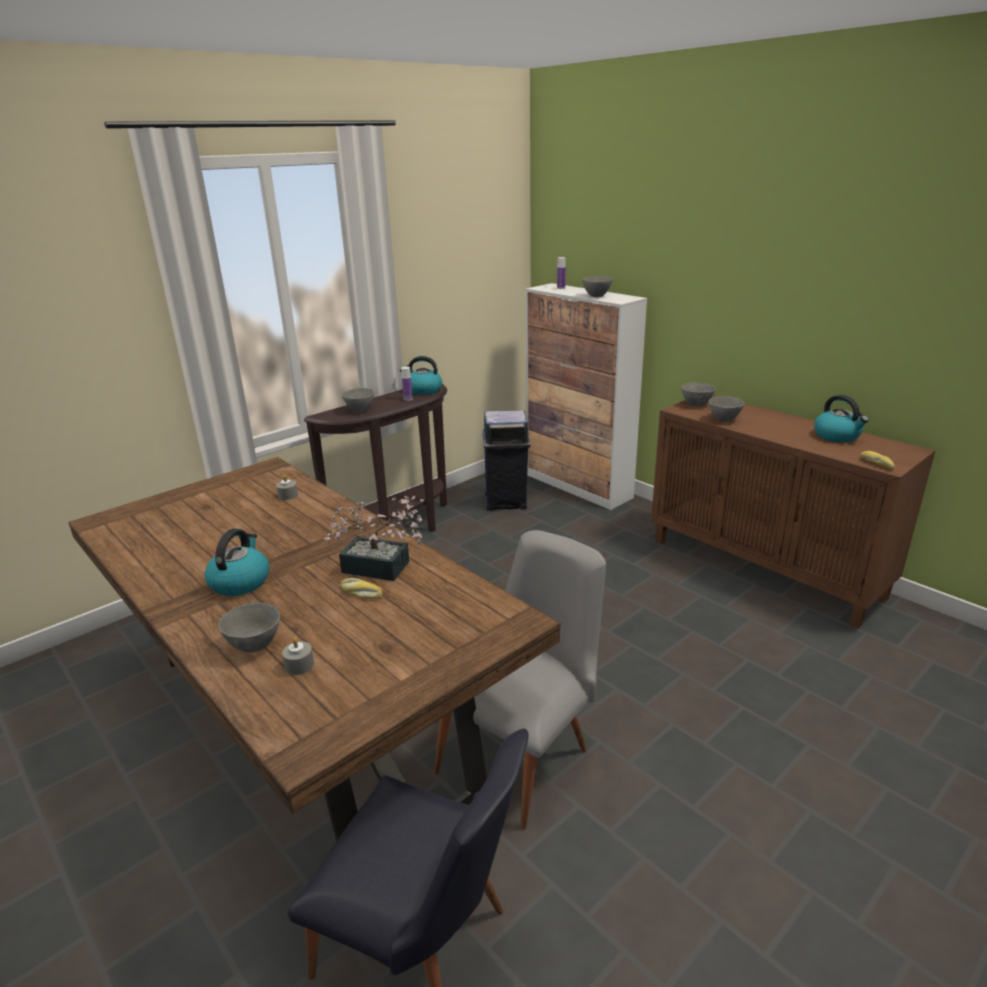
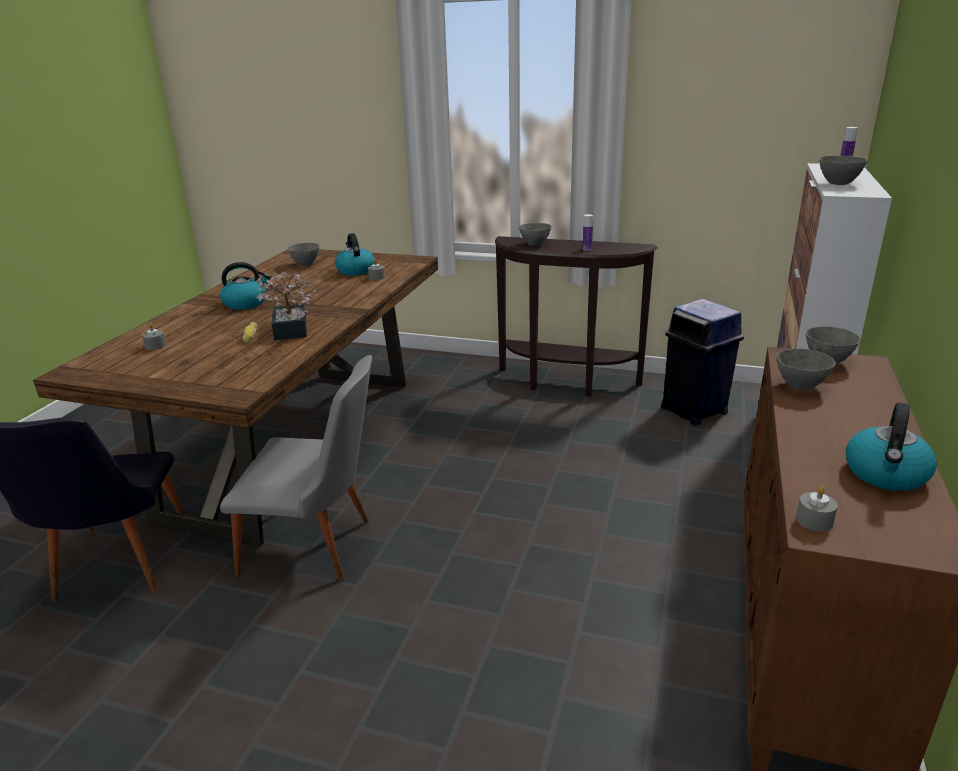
camera: 60 degrees right, 0 degrees up
grey bowl [218,603,280,653] -> grey bowl moved to [288,243,320,266]
kettle [400,356,442,395] -> kettle moved to [335,233,375,276]
bread [860,451,895,470] -> grey candle [796,486,838,531]

